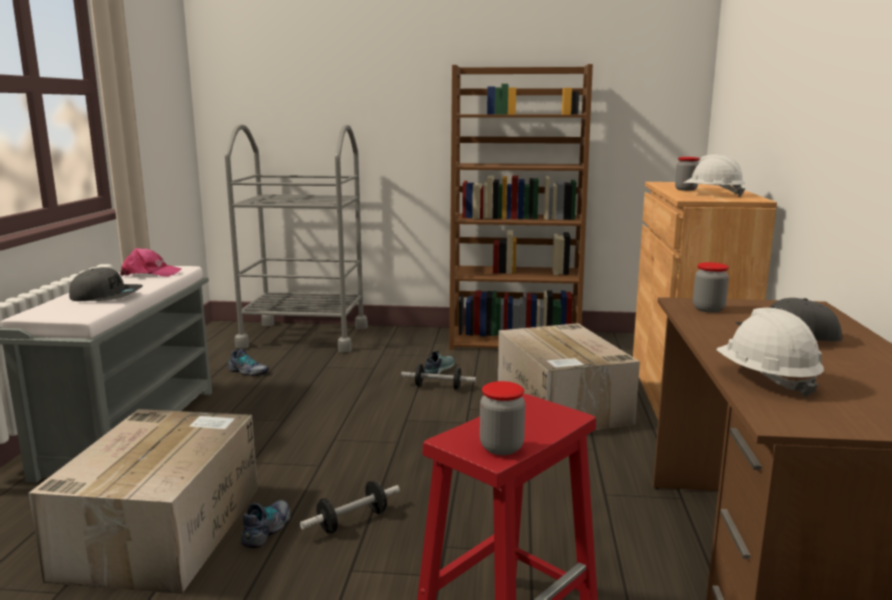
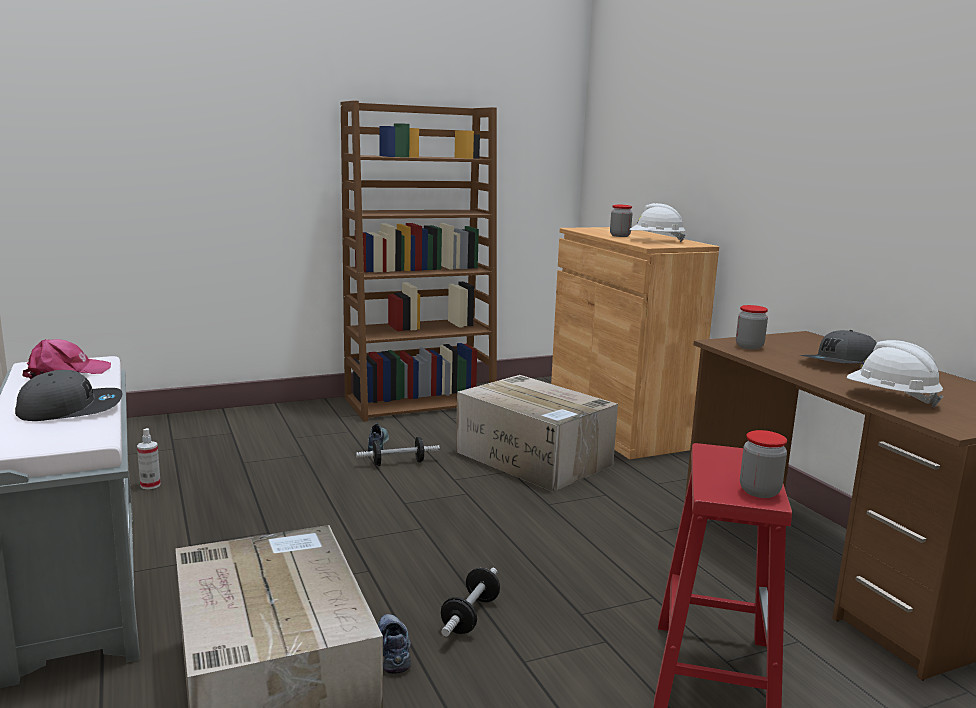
camera: 30 degrees left, 0 degrees up
grey cart [225,124,368,353] -> none
shoe [228,349,269,376] -> spray bottle [137,428,161,489]

